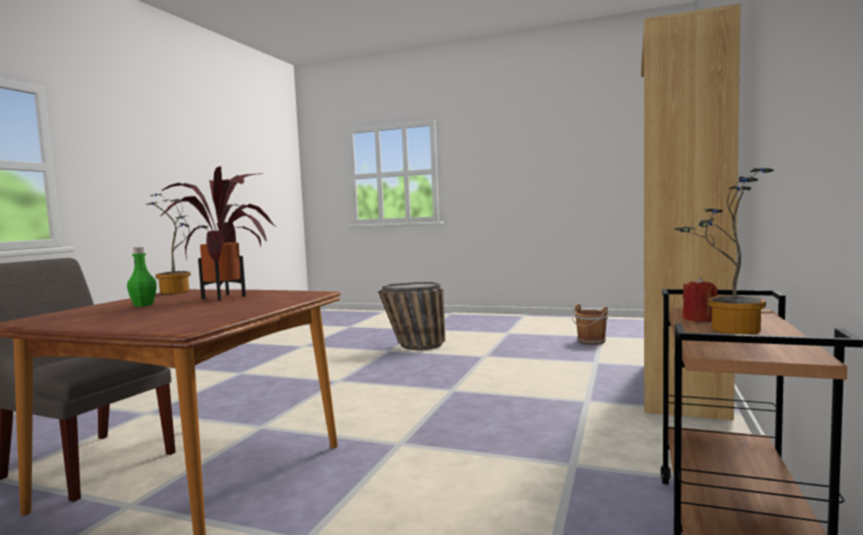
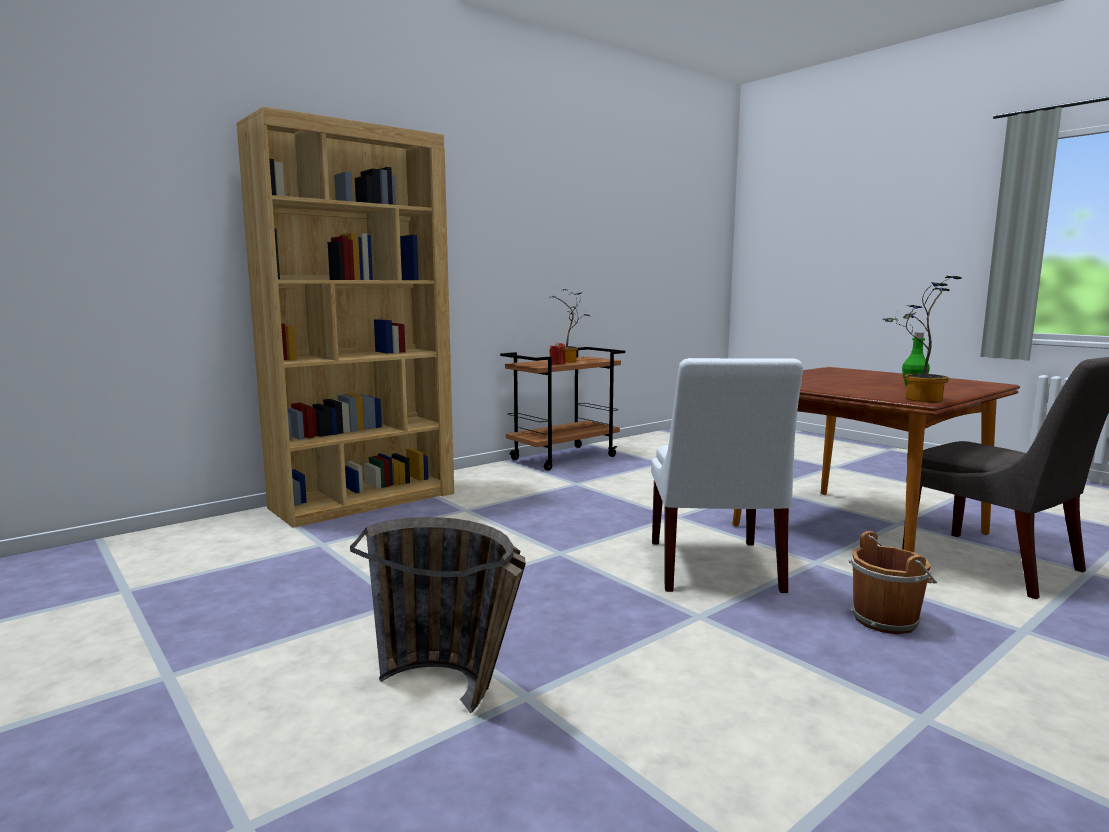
camera: 150 degrees left, 5 degrees up
potted plant [161,166,275,301] -> none
brown bucket [572,304,608,345] -> brown bucket moved to [849,531,937,634]
none -> white chair [651,358,803,593]

